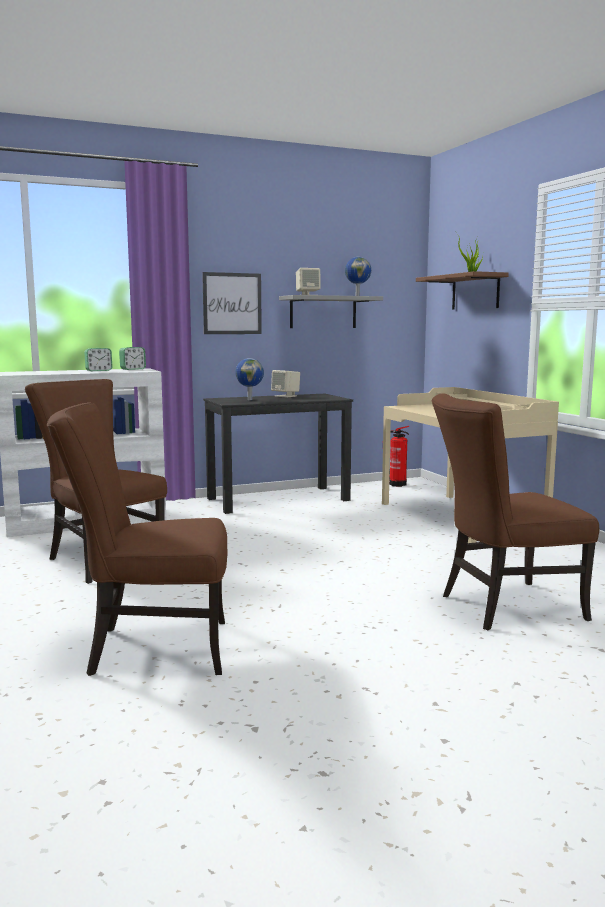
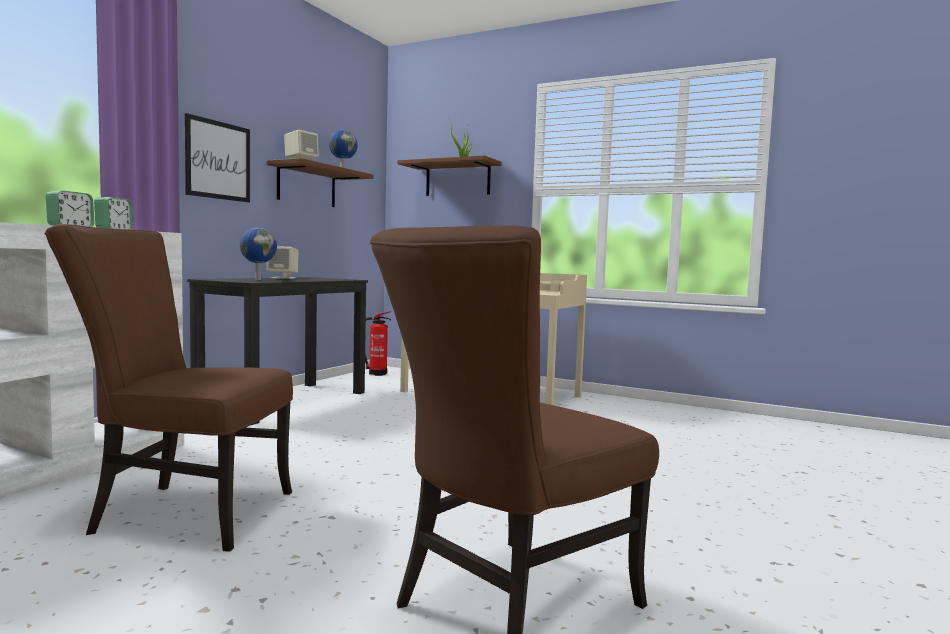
camera: 40 degrees left, 5 degrees down
grey shelf [279,295,383,328] -> brown shelf [267,158,374,207]
brown chair [431,393,599,630] -> none

